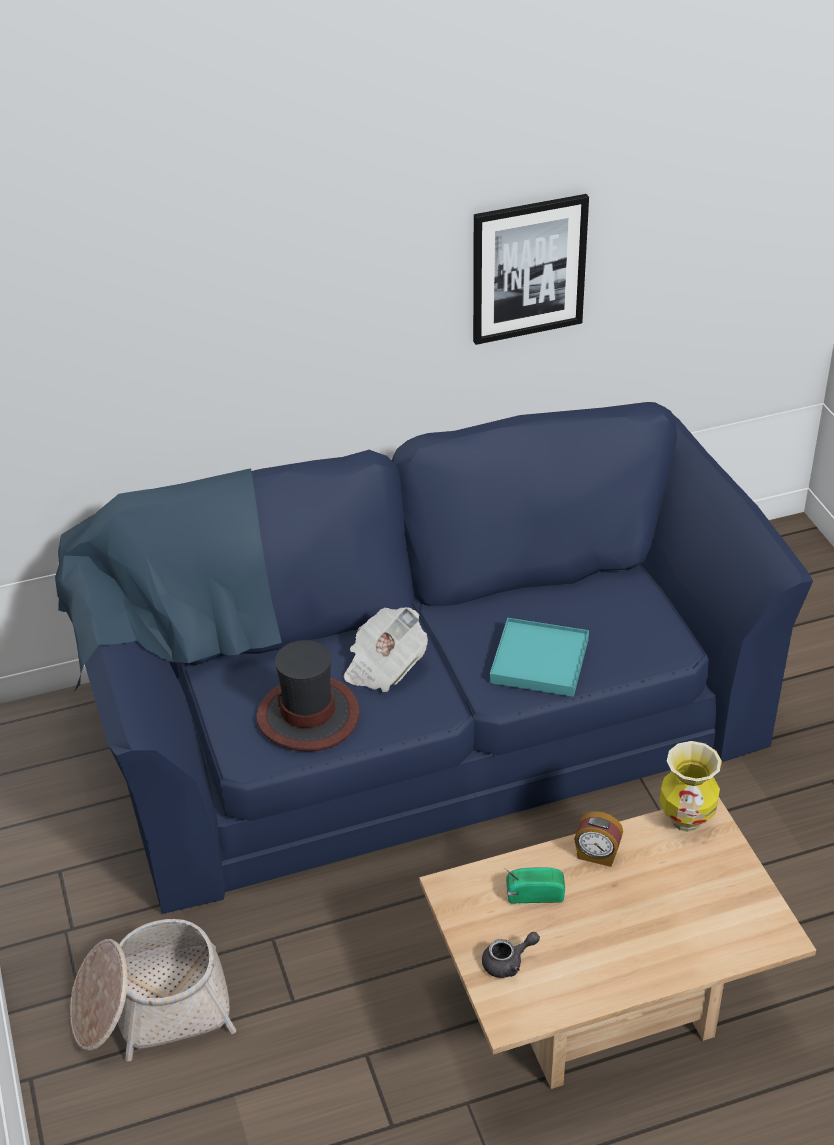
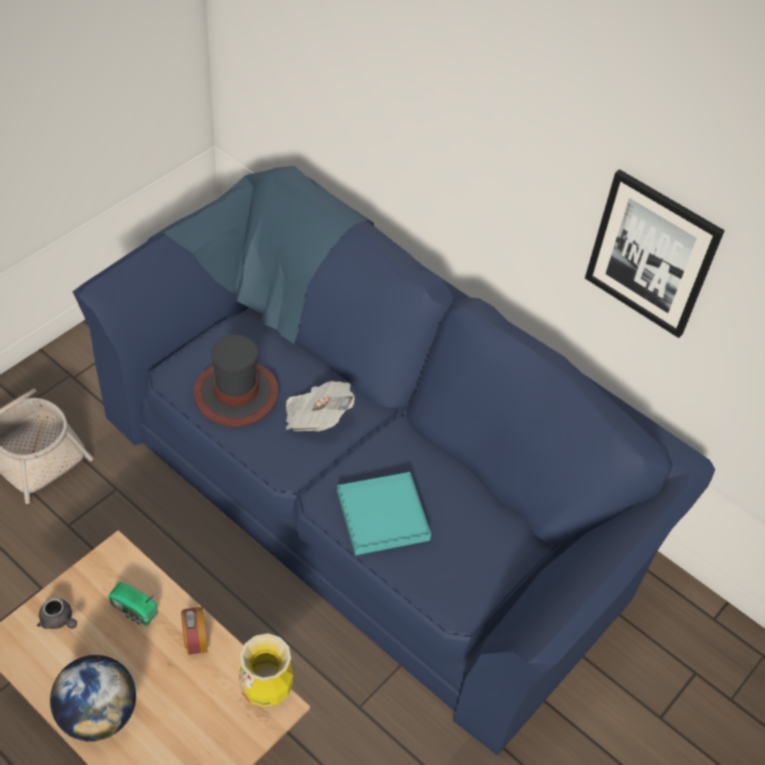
camera: 55 degrees right, 10 degrees up
radio [506,867,565,903] -> radio turned 150 degrees clockwise [108,582,158,626]
none -> globe [50,655,136,742]

